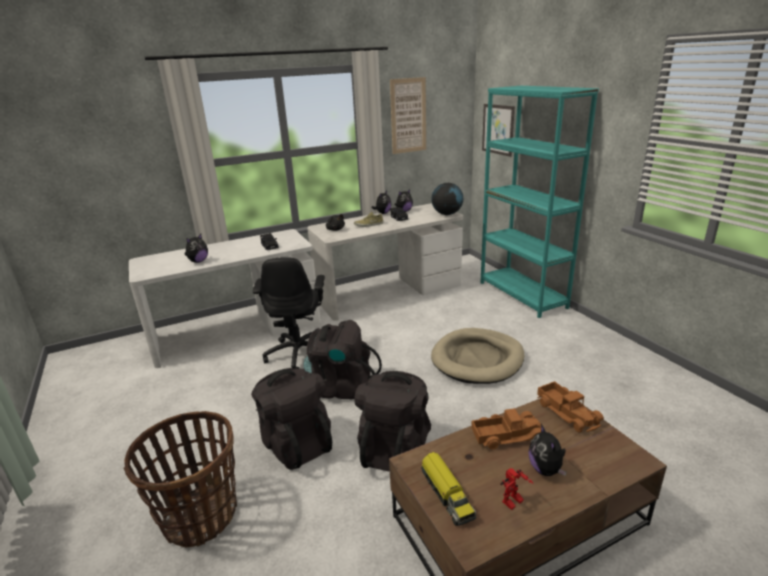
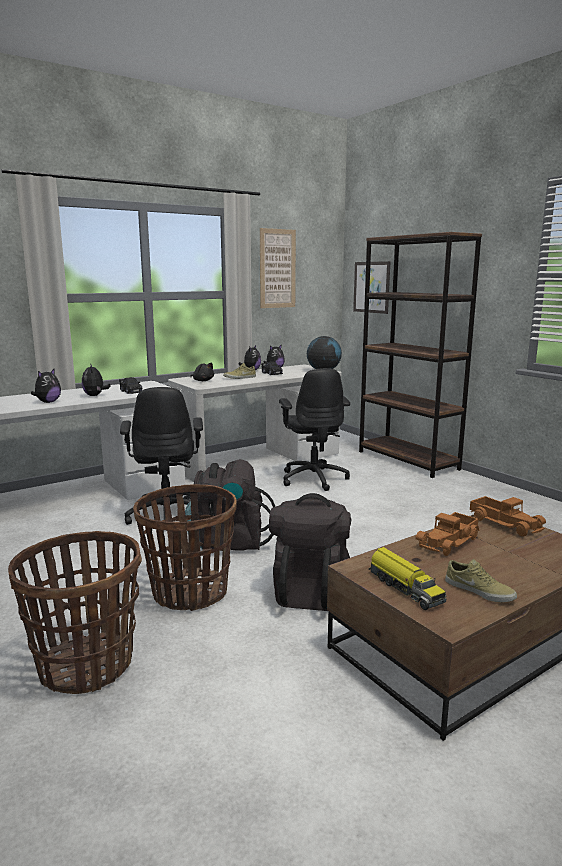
camera: 10 degrees left, 10 degrees down
black backpack [251,368,332,470] -> basket [133,484,237,611]
beige dog bed [431,328,524,384] -> none
toy truck [471,408,541,449] -> toy truck turned 150 degrees clockwise [415,512,480,556]
turquoise bookcase [480,86,599,318] -> brown bookcase [359,232,482,478]
toy robot [500,468,534,510] -> beige shoe [445,559,517,602]
plush toy [529,424,567,476] -> plush toy moved to [82,363,110,396]
none -> black office chair [279,368,350,491]

